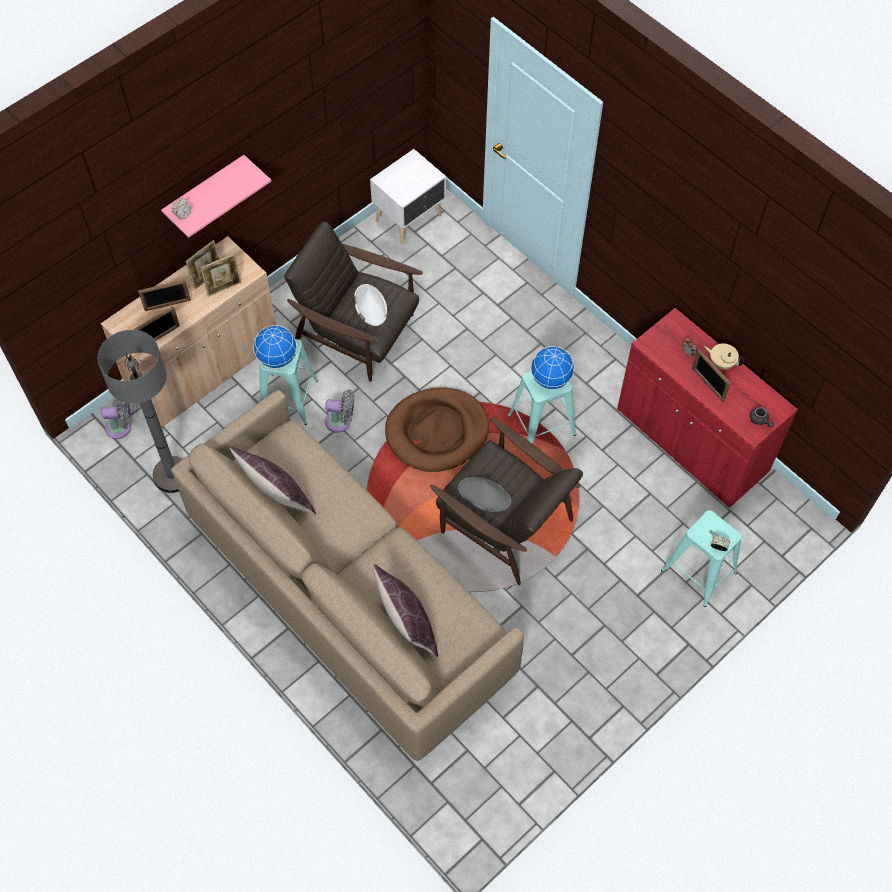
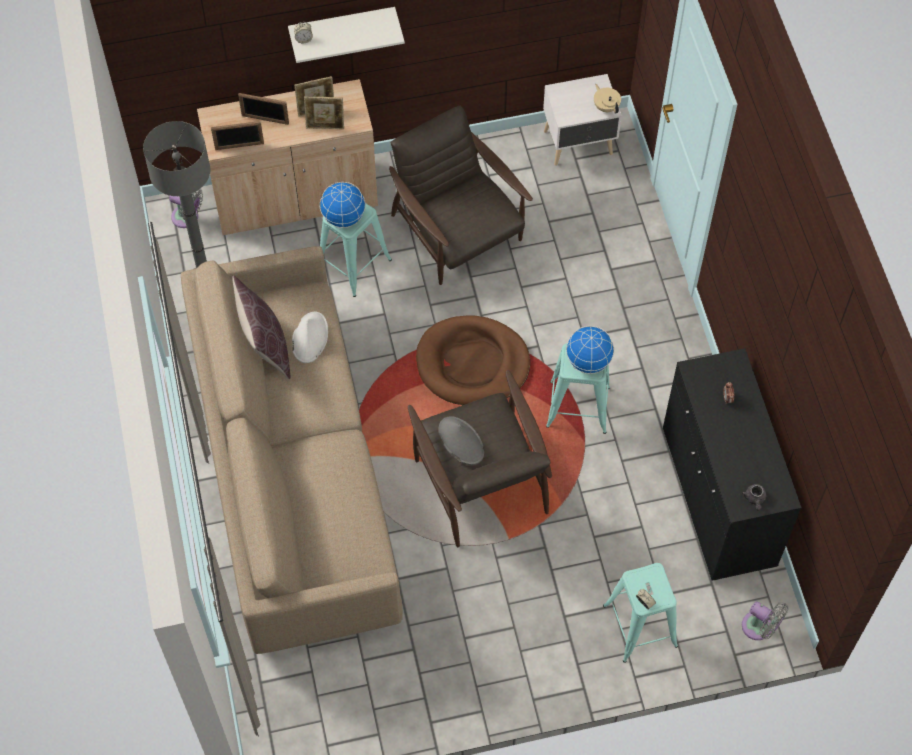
camera: 30 degrees right, 0 degrees up
pink shelf [161,155,271,238] -> white shelf [288,7,405,63]
grey fan [325,390,354,433] -> grey fan moved to [742,602,788,640]
white hat [354,284,387,326] -> white hat moved to [292,312,328,363]
brown pillow [373,564,438,657] -> none
red cabinet [617,308,798,508] -> black cabinet [663,348,802,580]
picture frame [692,349,731,402] -> none
beige teapot [704,343,744,369] -> beige teapot moved to [594,84,621,114]

